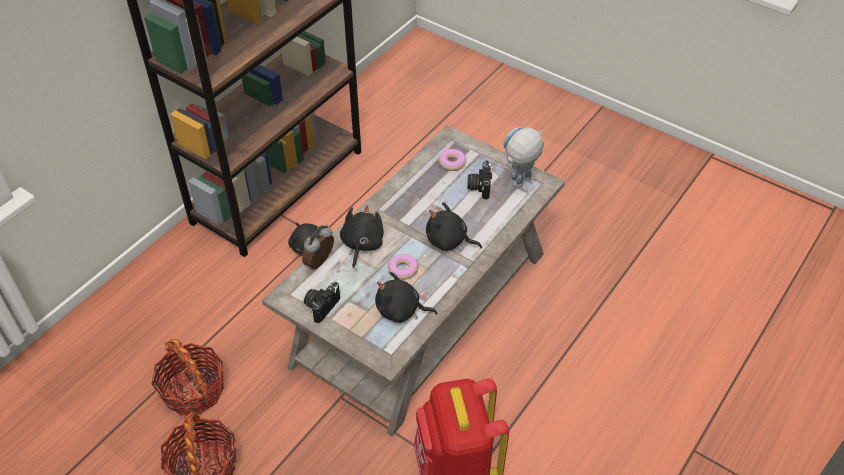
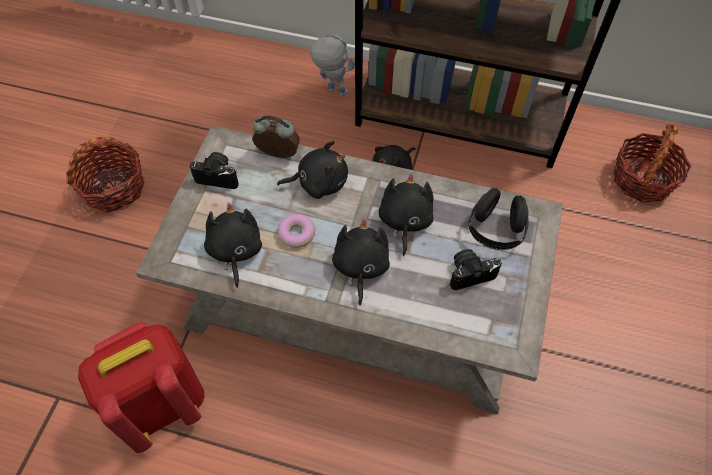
camera: 70 degrees right, 10 degrees up
basket [151,339,224,416] -> basket moved to [614,124,691,203]
donut [439,149,466,171] -> black headphones [468,188,529,250]
toy robot [503,127,544,188] -> toy robot moved to [309,34,355,96]
none -> black plush toy [378,173,434,257]

